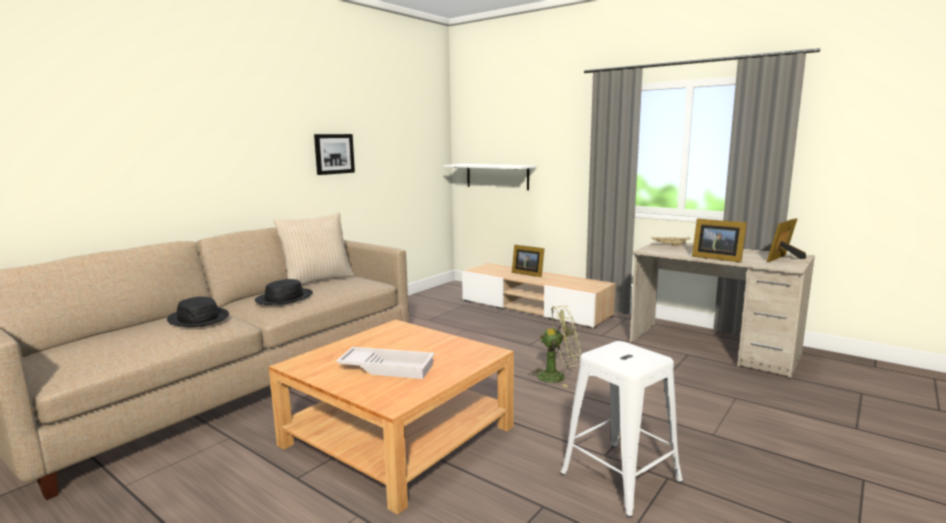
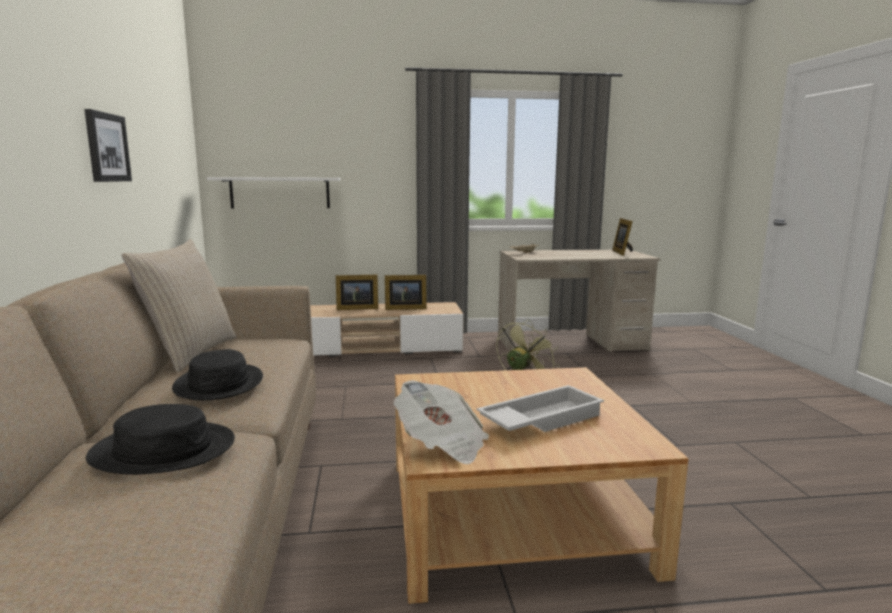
camera: 45 degrees left, 0 degrees up
white stool [560,341,683,518] -> none
picture frame [692,218,747,263] -> picture frame moved to [385,275,427,310]
none -> newspaper [394,380,489,464]

